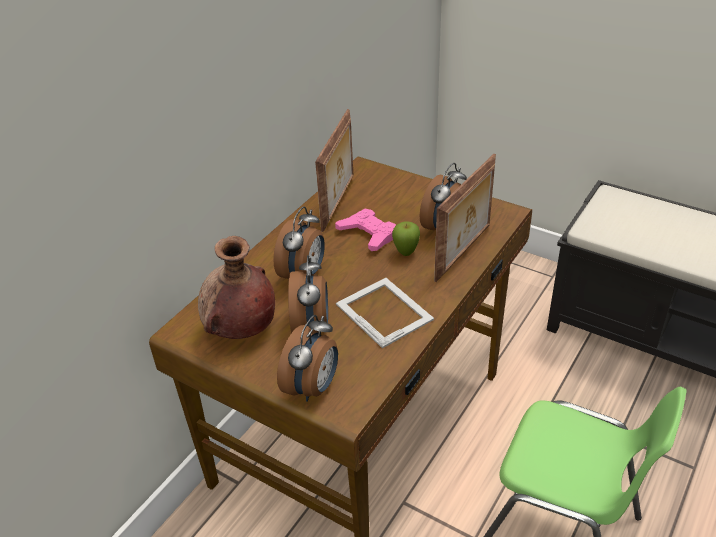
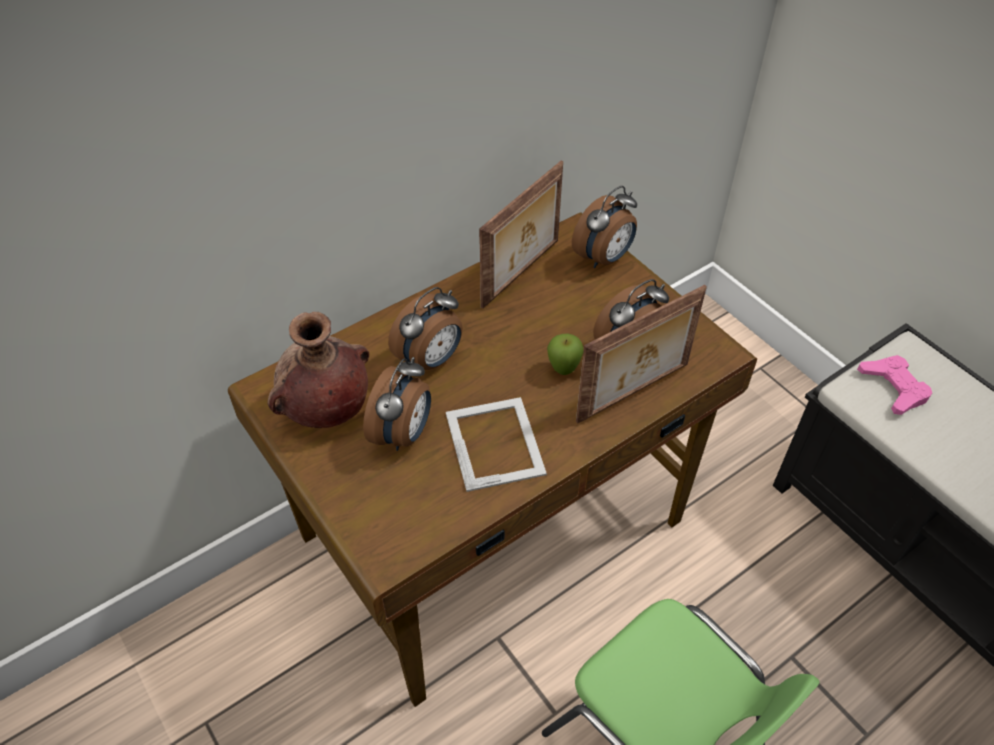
camera: 20 degrees right, 10 degrees up
alarm clock [277,315,338,402] -> alarm clock moved to [572,186,637,268]
pink game controller [335,209,396,251] -> pink game controller moved to [857,355,932,415]

